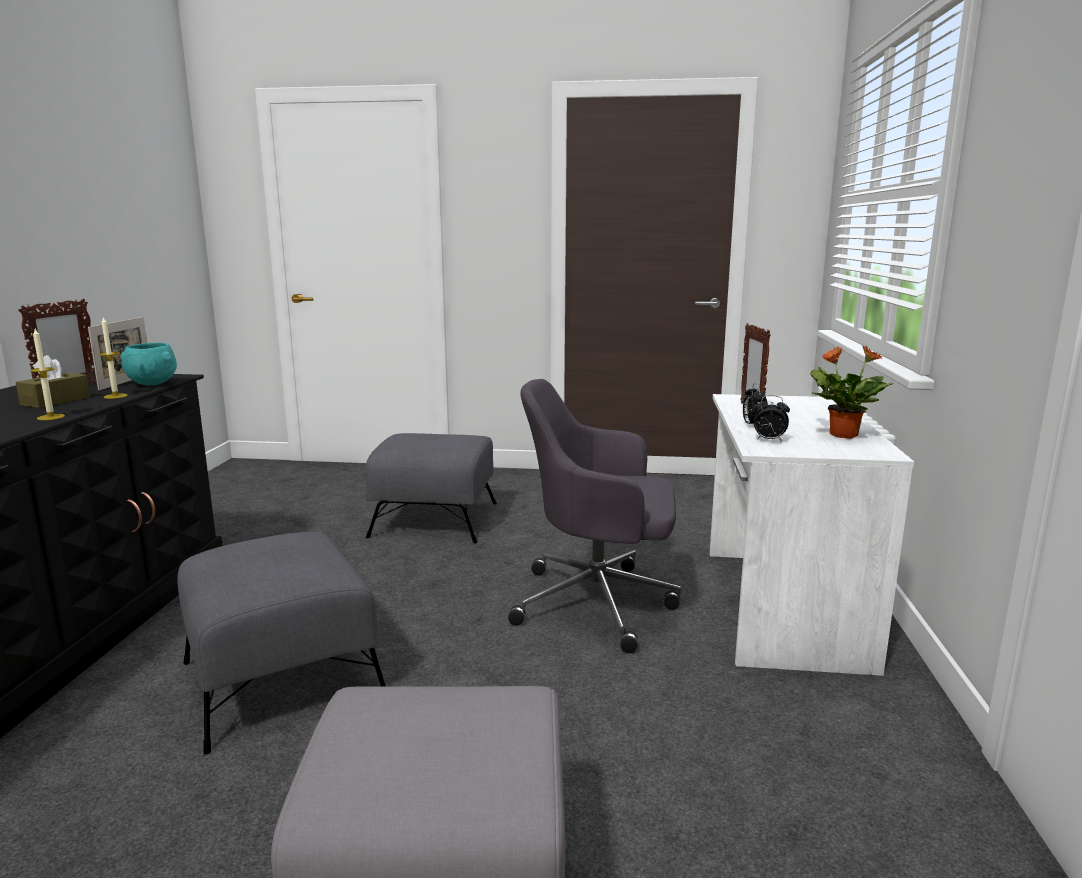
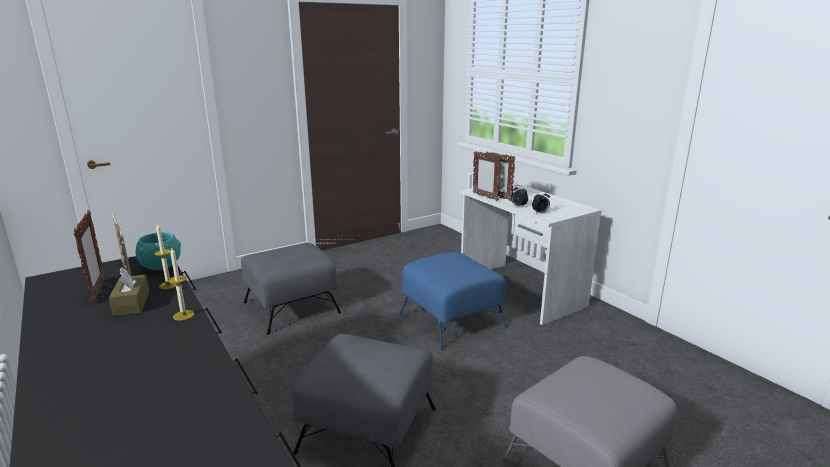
camera: 40 degrees left, 5 degrees up
grey office chair [508,379,681,653] -> blue ottoman [399,252,507,351]
potted plant [810,345,894,439] -> none
none -> picture frame [473,151,501,201]

